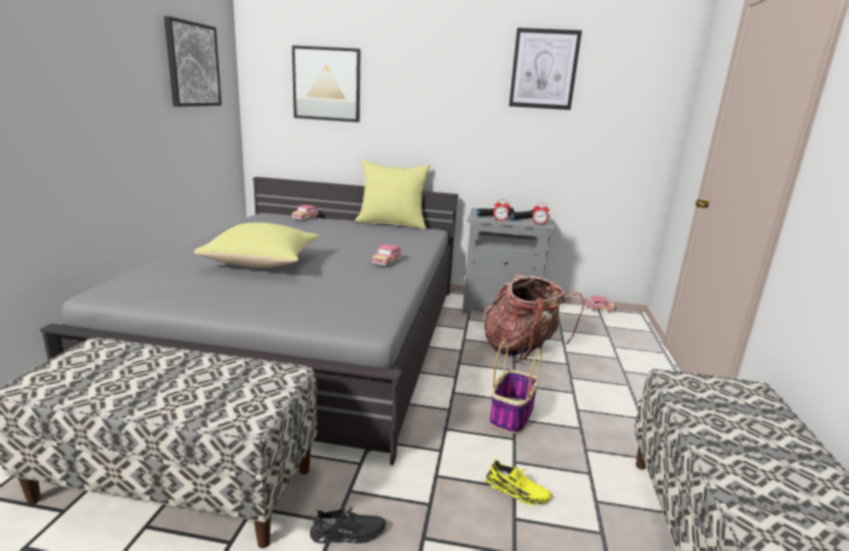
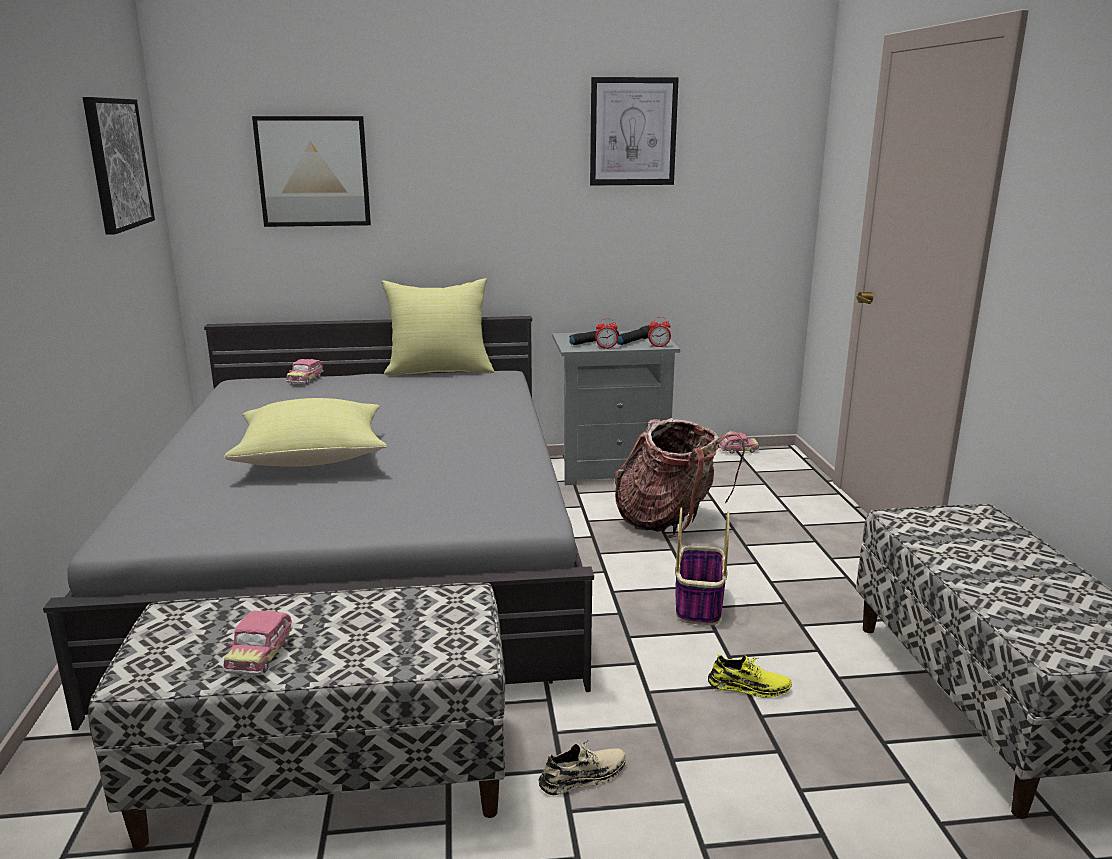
camera: 15 degrees left, 0 degrees up
black shoe [310,506,386,544] -> beige shoe [539,742,626,795]
toy car [372,244,401,267] -> toy car moved to [224,610,292,675]

